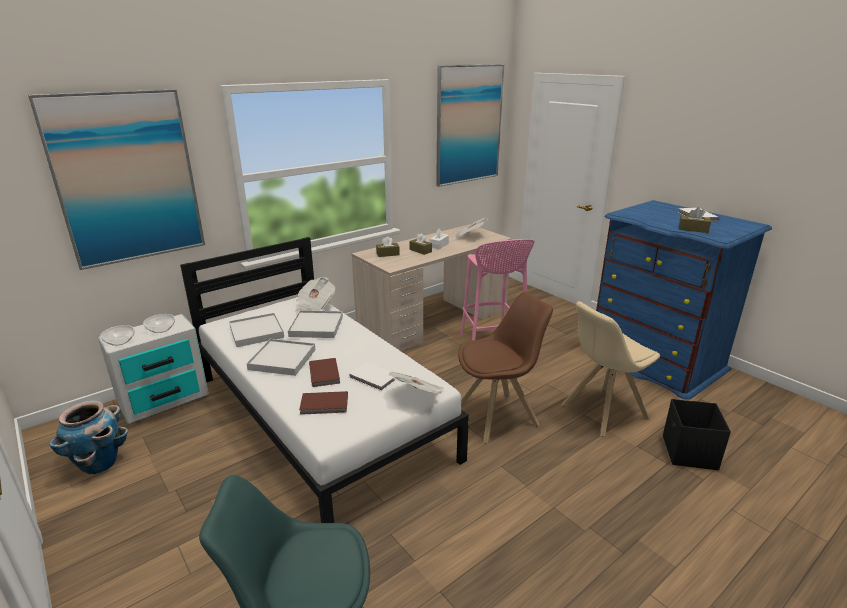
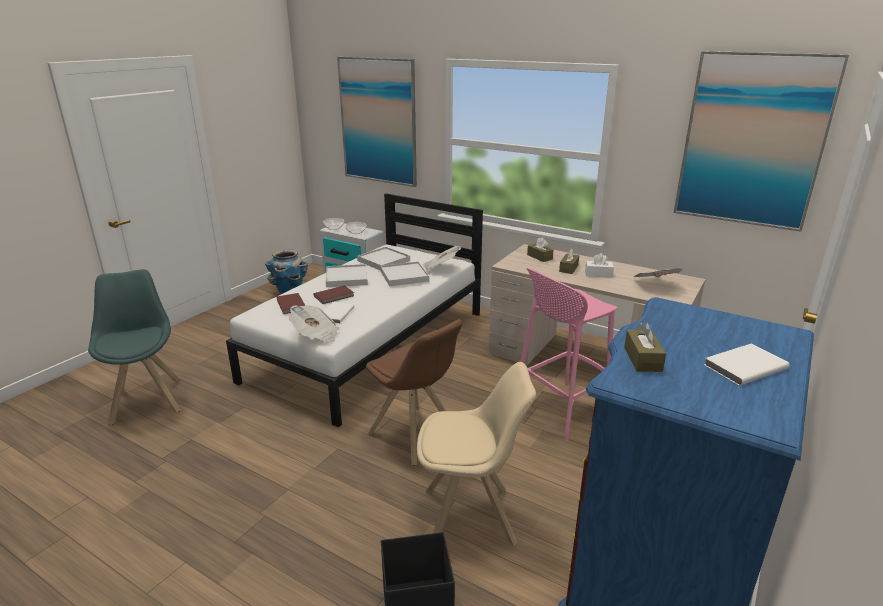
camera: 70 degrees right, 0 degrees up
beige chair [562,301,660,437] -> beige chair turned 135 degrees clockwise [417,362,536,546]

